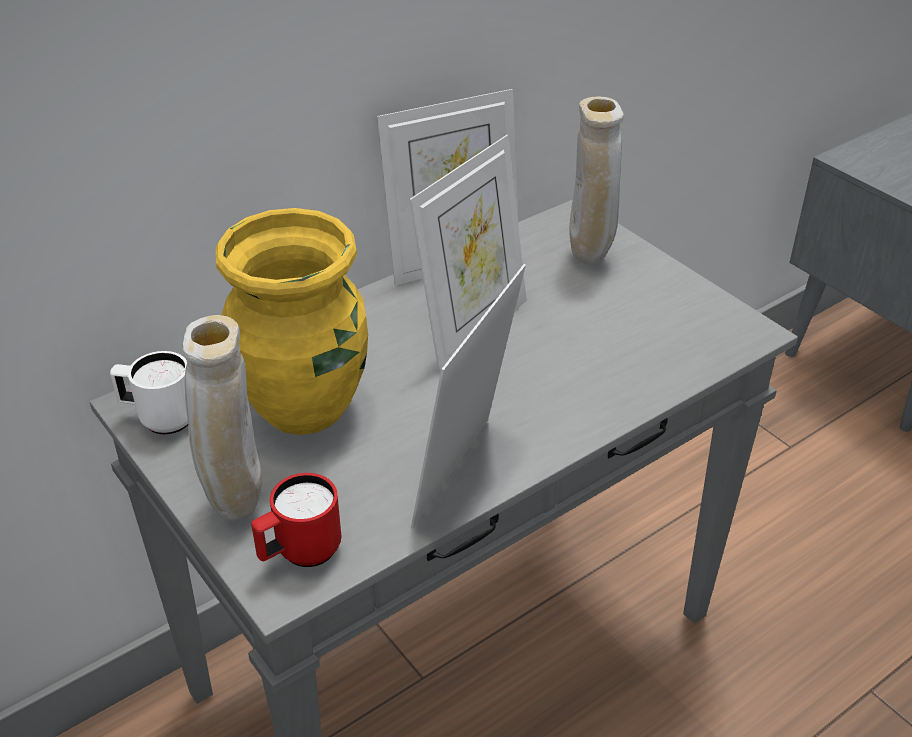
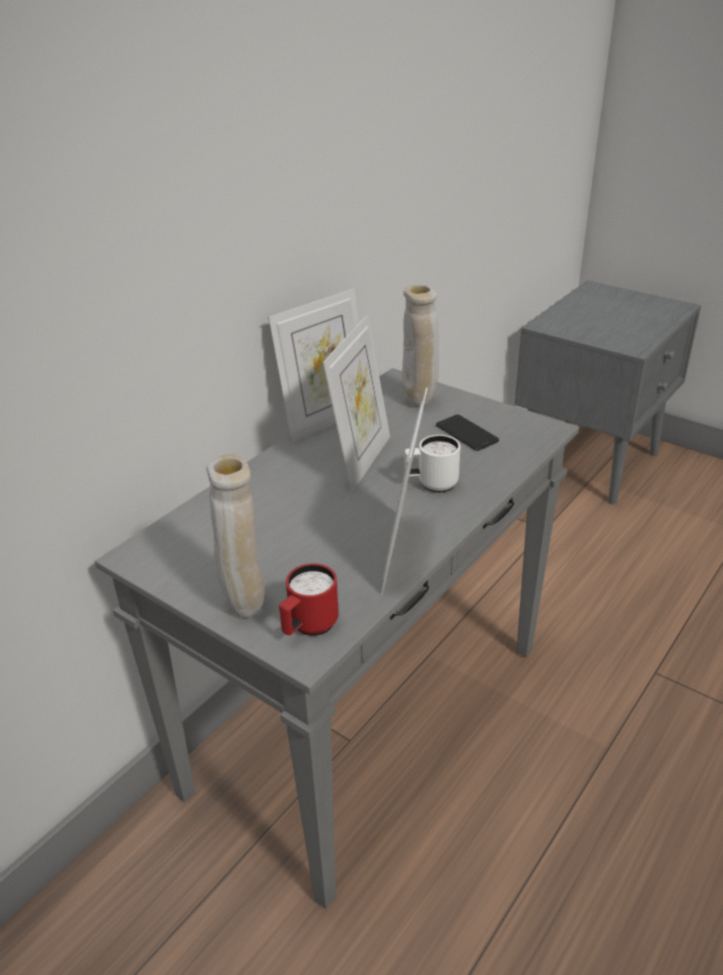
camera: 15 degrees left, 5 degrees down
white mug [110,351,188,434] -> white mug moved to [405,435,461,493]
yellow vase [216,208,368,435] -> none
none -> phone [436,415,499,451]

